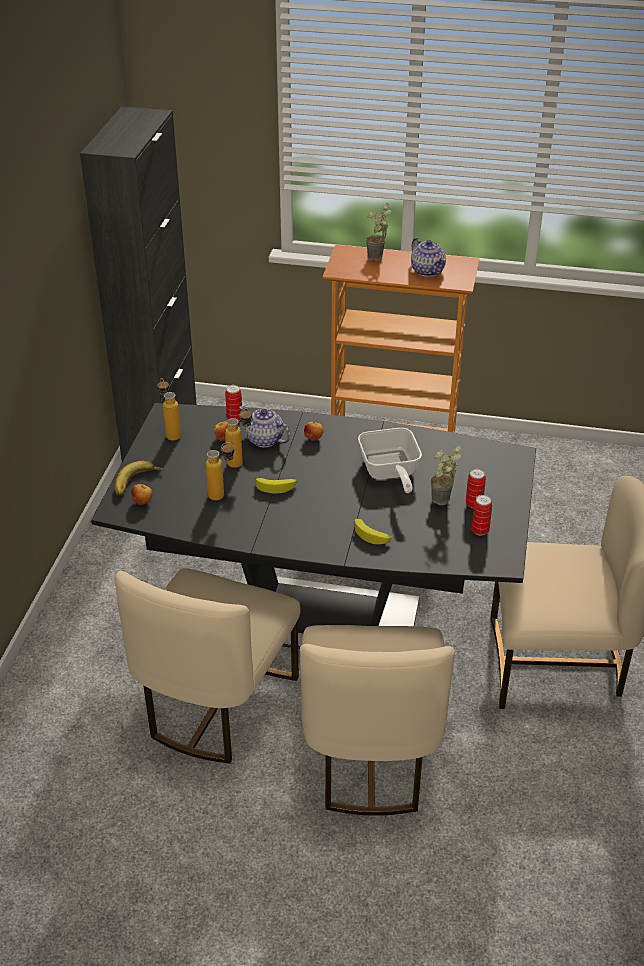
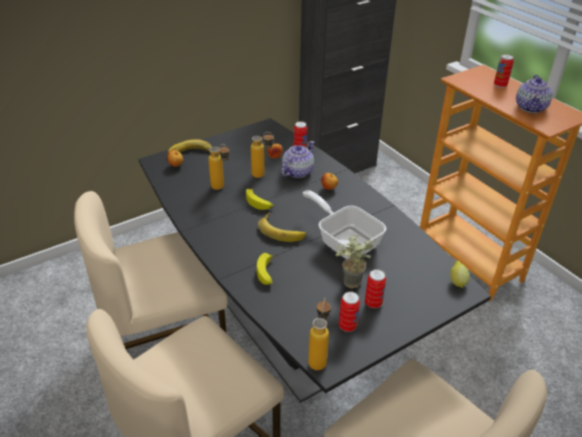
camera: 45 degrees right, 0 degrees up
bottle [157,378,181,441] -> bottle moved to [308,298,331,370]
teapot [239,406,291,447] -> teapot turned 45 degrees clockwise [281,141,315,178]
frying pan [358,428,422,493] -> frying pan turned 105 degrees clockwise [303,190,386,259]
potted plant [366,203,391,261] -> can [494,54,514,88]
none -> banana [258,212,306,242]
none -> lemon [450,261,470,288]

